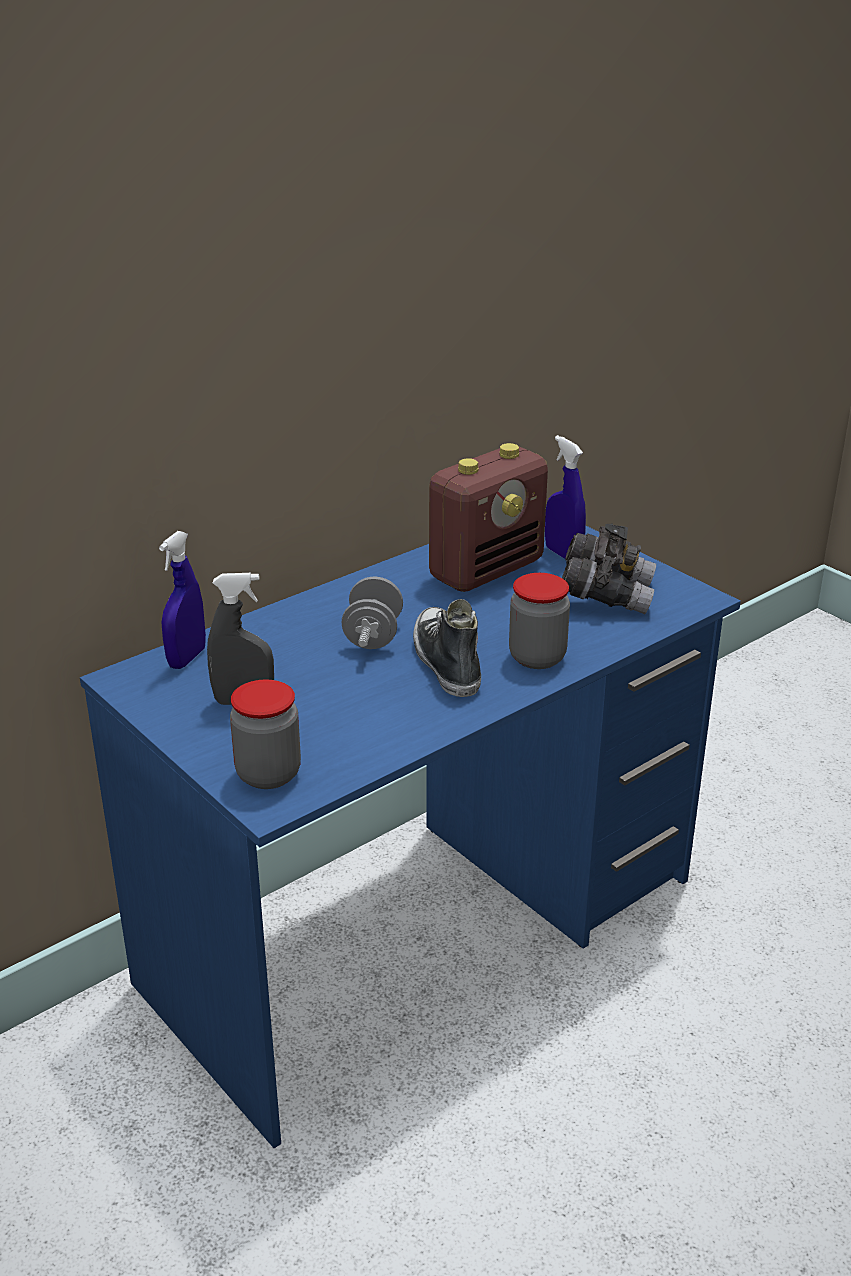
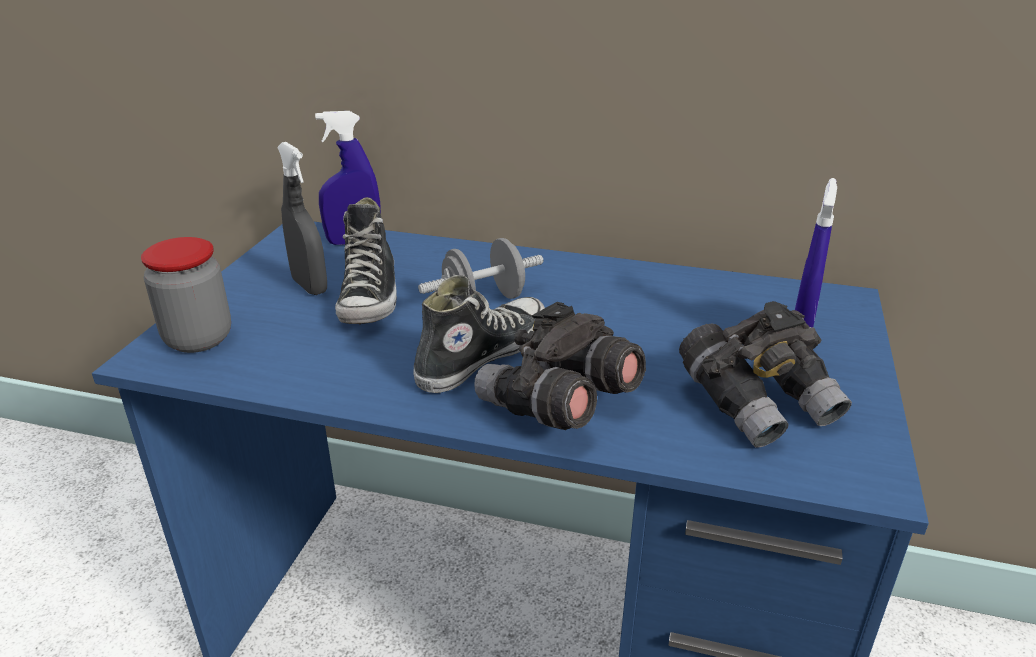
camera: 55 degrees right, 0 degrees up
radio [429,443,548,592] -> none
jar [509,573,570,669] -> grey binoculars [474,302,646,430]
none -> shoe [335,197,397,325]

